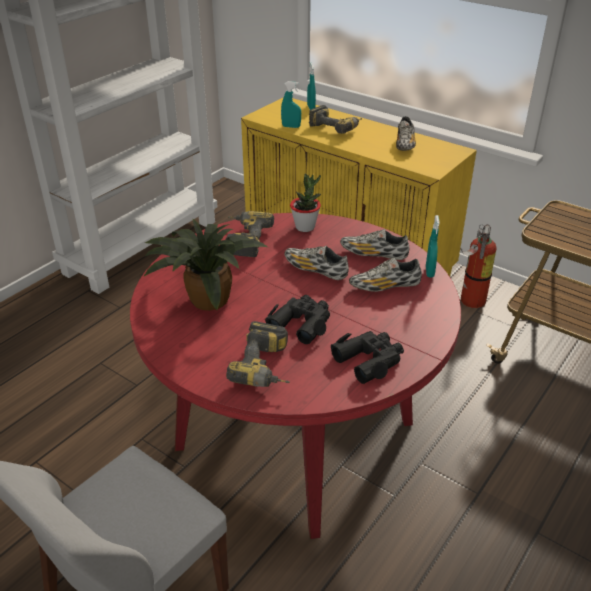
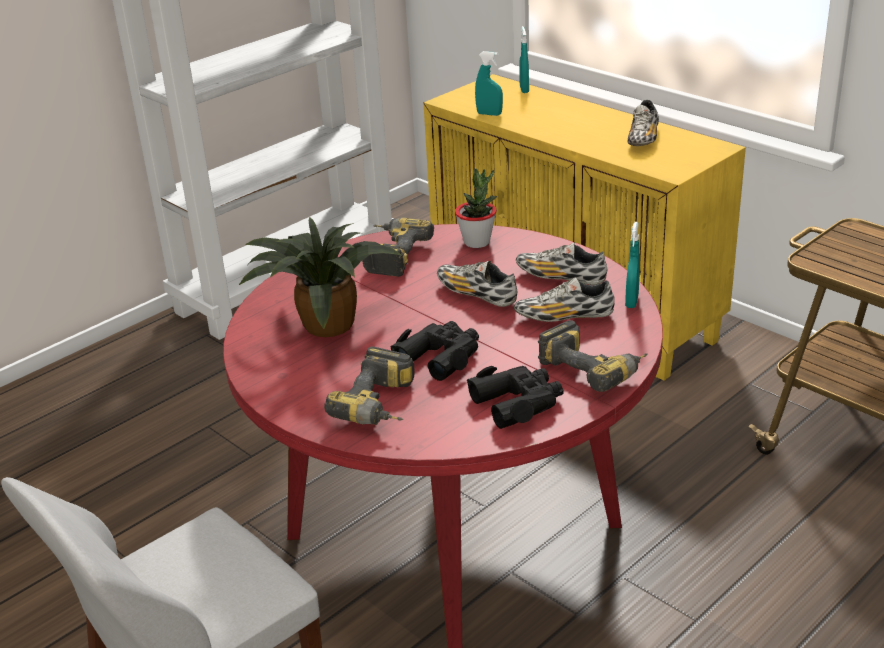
camera: 10 degrees right, 5 degrees down
power drill [309,105,362,134] -> power drill moved to [538,320,648,392]
fire extinguisher [460,224,497,308] -> none

